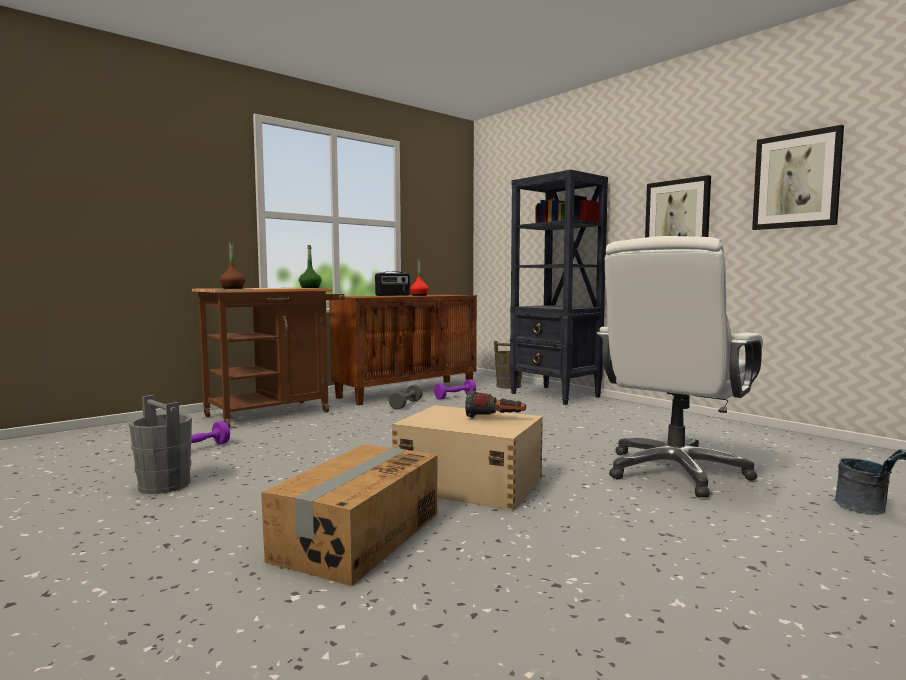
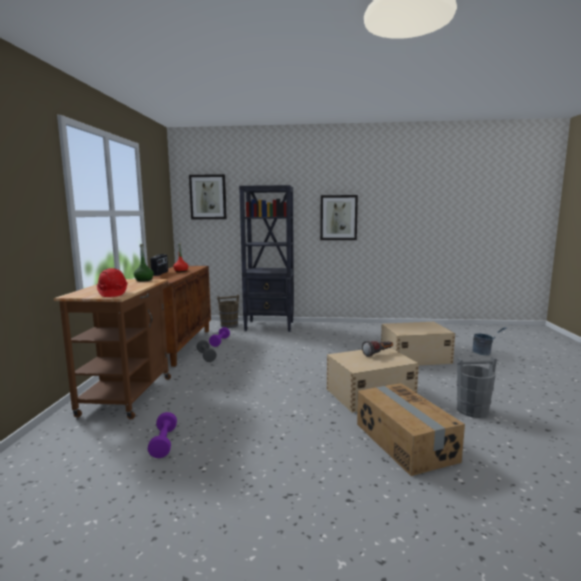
camera: 45 degrees left, 5 degrees up
grey bucket [129,395,192,494] -> grey bucket moved to [457,357,497,418]
brown bottle [219,241,245,289] -> red hard hat [97,268,128,297]
white office chair [597,236,763,498] -> beige storage box [381,322,455,366]
picture [752,125,844,230] -> picture moved to [189,174,227,219]

